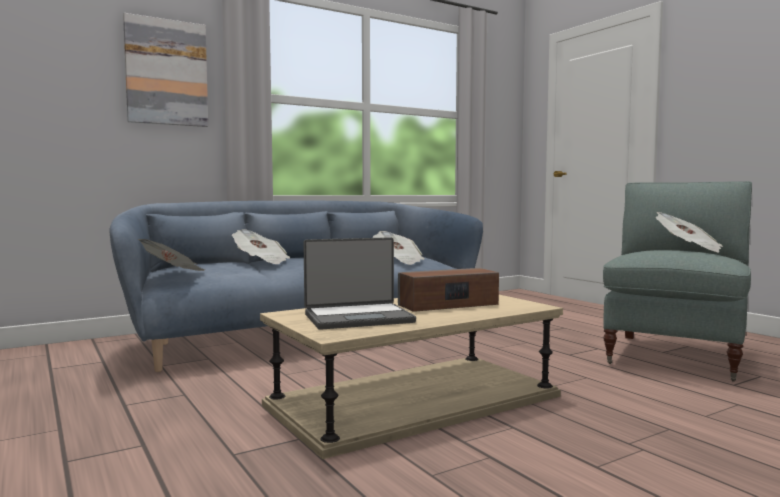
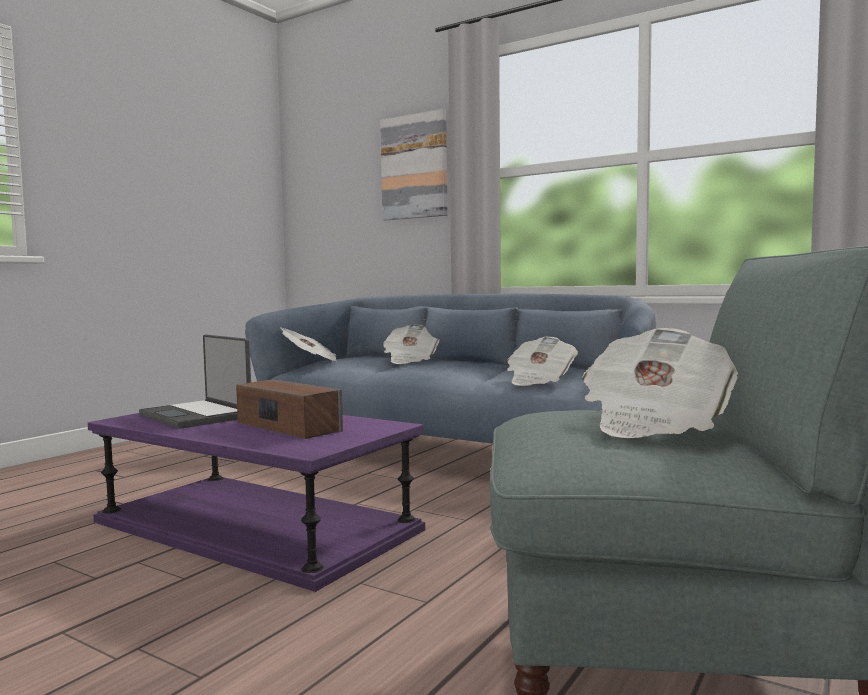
camera: 65 degrees right, 0 degrees up
beige coffee table [260,295,563,459] -> purple coffee table [88,413,425,592]

